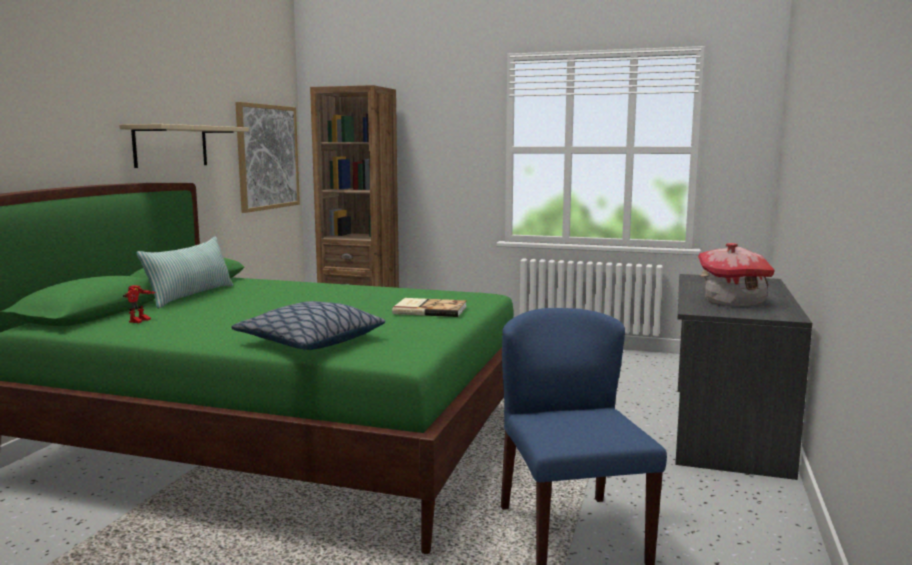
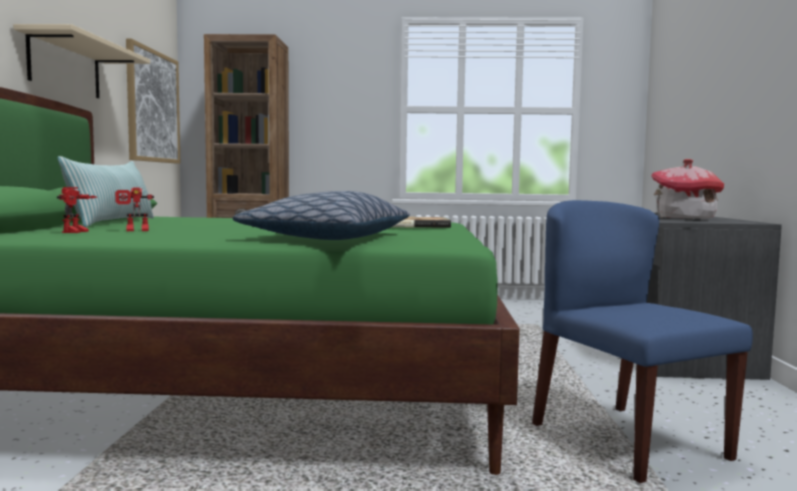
camera: 15 degrees left, 5 degrees down
none -> toy robot [115,188,154,231]

